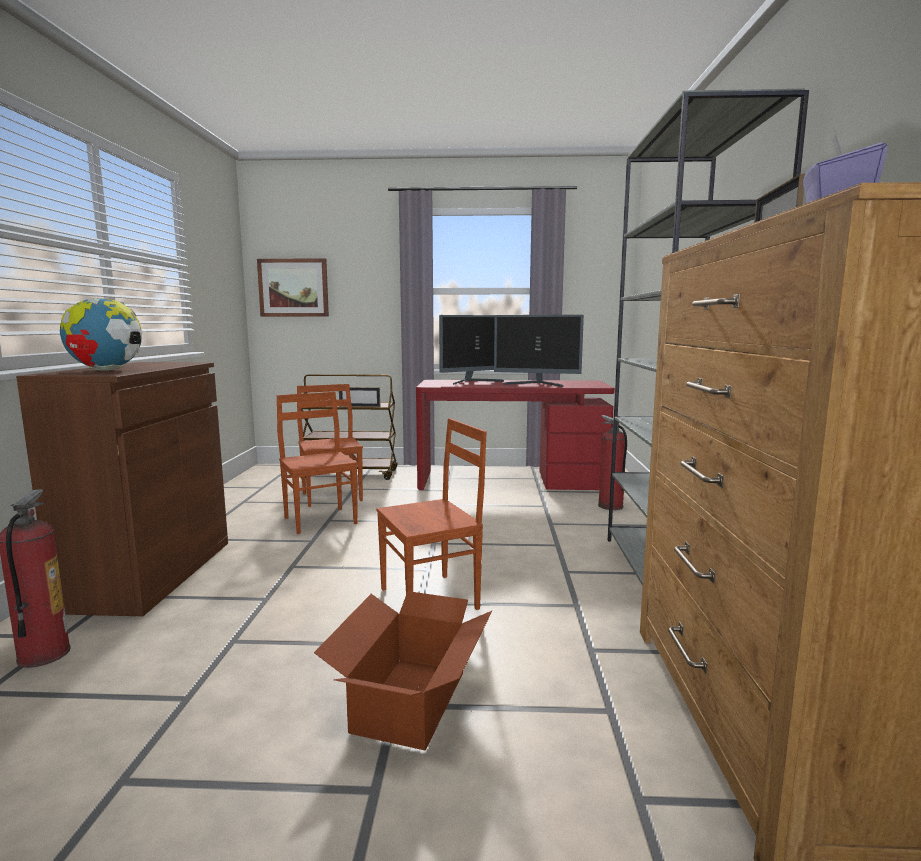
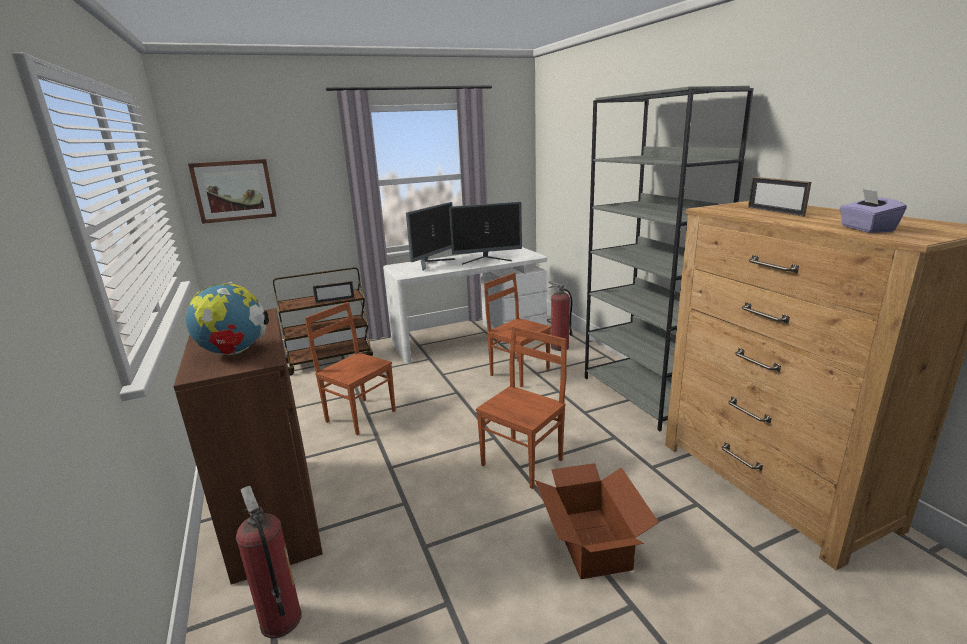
camera: 25 degrees left, 10 degrees up
brown chair [297,384,363,507] -> brown chair moved to [484,273,551,387]
red desk [416,380,615,490] -> white desk [383,247,547,364]

